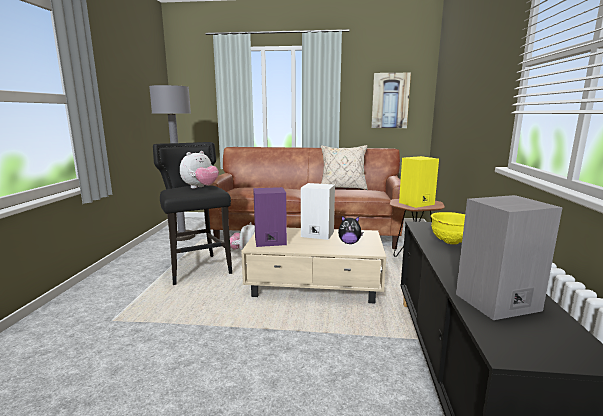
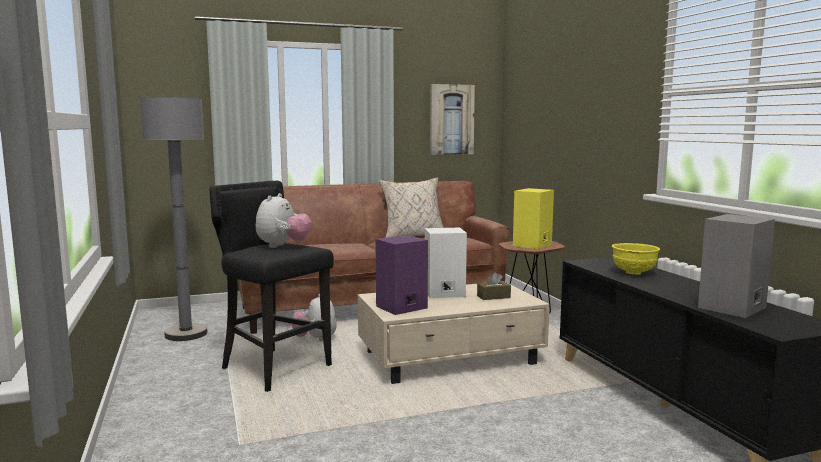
camera: 25 degrees left, 5 degrees down
plush toy [338,216,363,244] -> brown tissue box [477,272,511,300]

